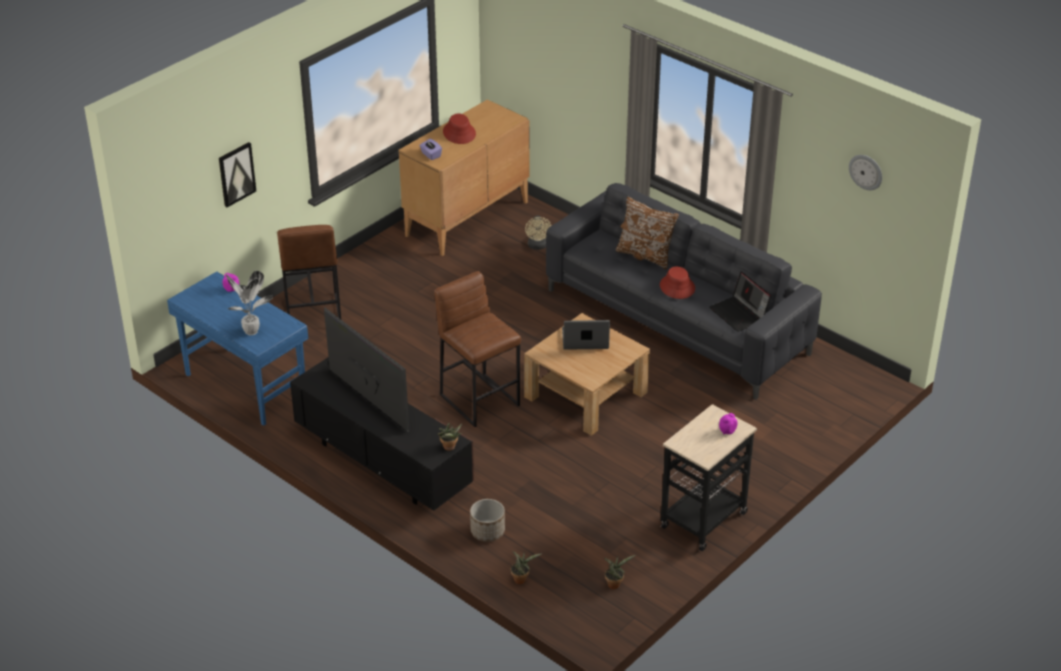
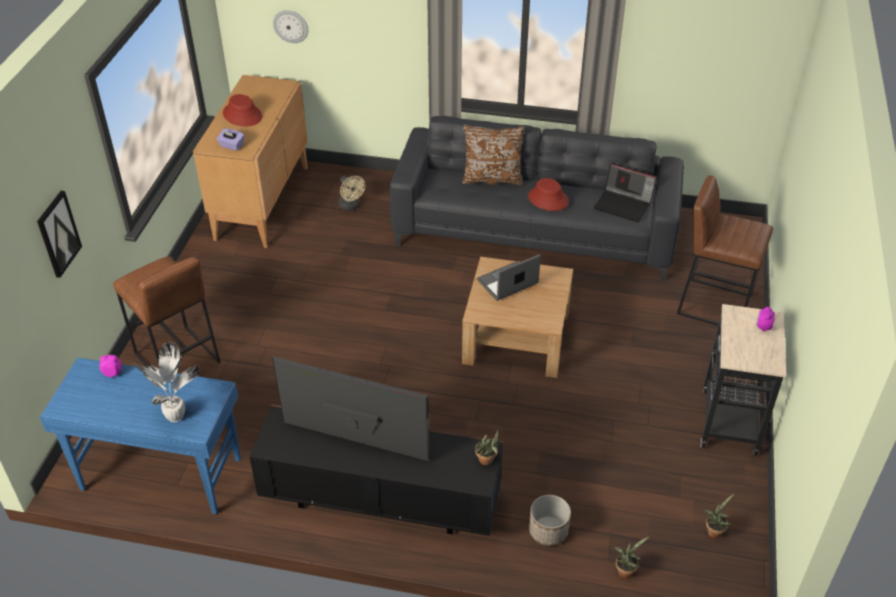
camera: 30 degrees left, 5 degrees up
brown stool [434,271,521,427] -> brown stool moved to [677,175,773,326]
wall clock [849,155,882,190] -> wall clock moved to [273,10,308,43]

